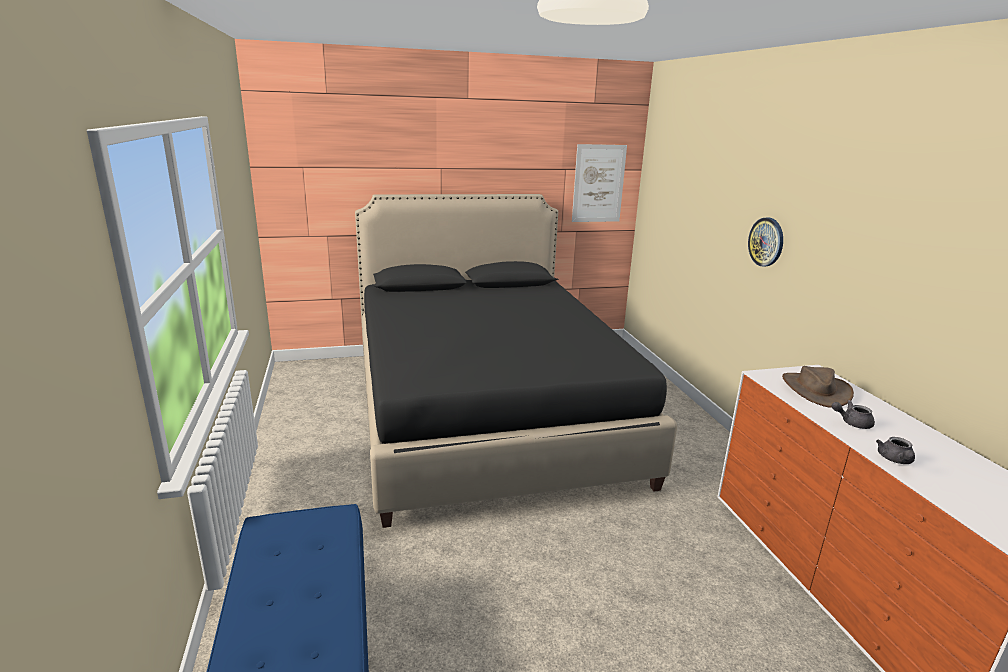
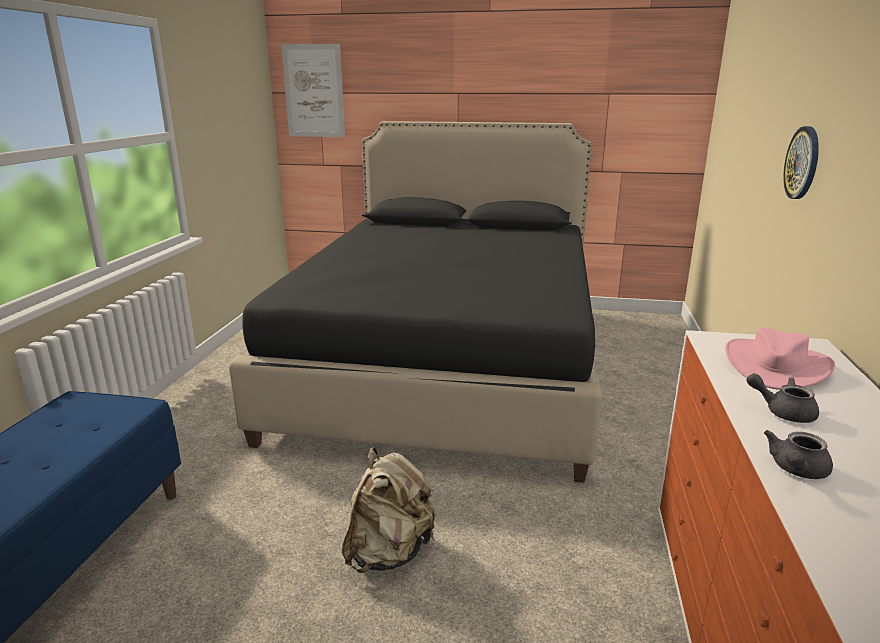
camera: 25 degrees right, 0 degrees up
picture [572,144,627,222] -> picture moved to [281,44,345,137]
brown hat [782,366,854,408] -> pink hat [725,327,835,390]
none -> beige backpack [342,447,436,573]

